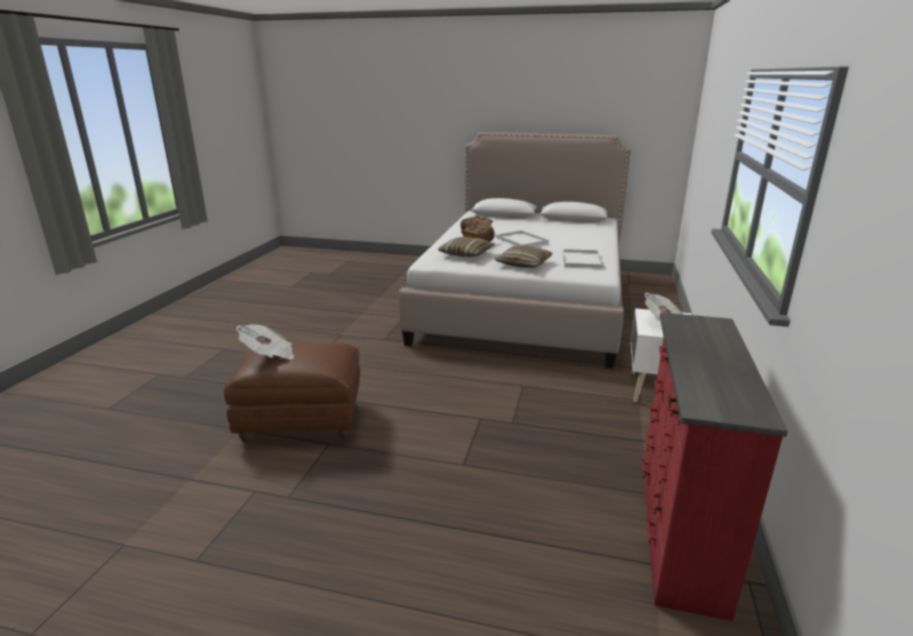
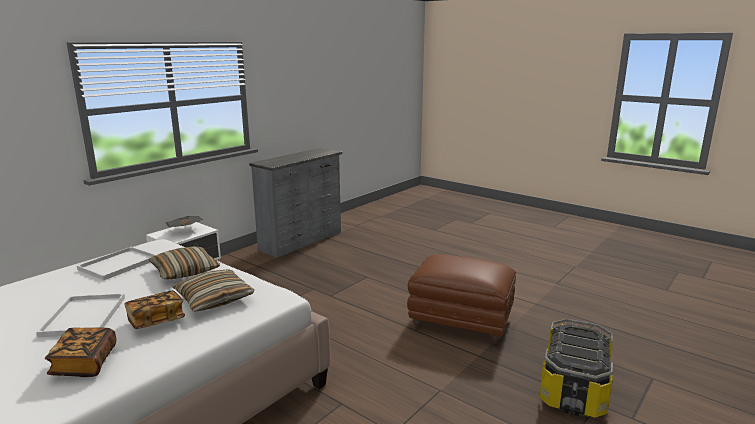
camera: 155 degrees left, 5 degrees down
newspaper [236,325,294,359] -> none
red dresser [641,312,788,621] -> grey dresser [249,148,342,258]
none -> storage box [539,319,613,418]

